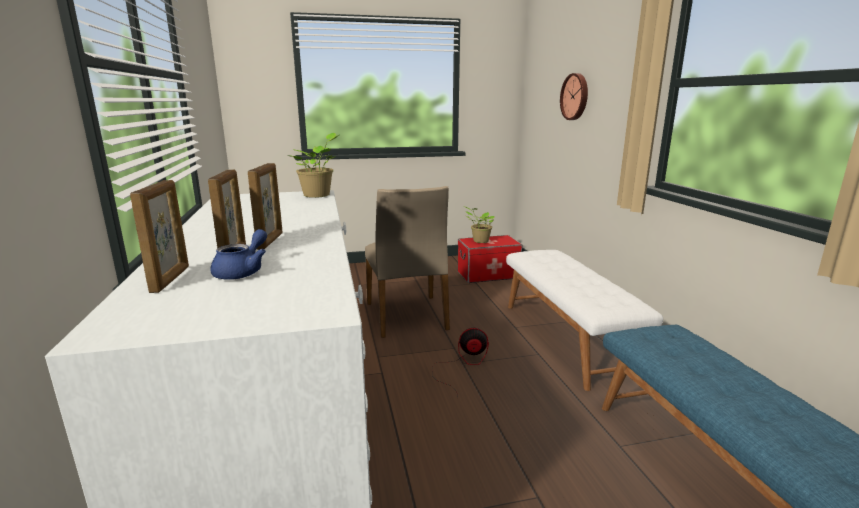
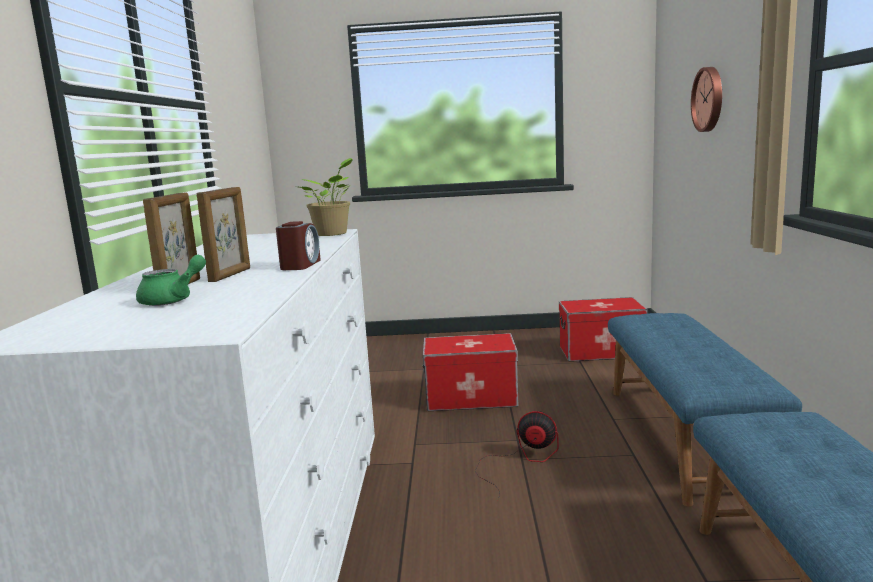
camera: 15 degrees right, 5 degrees down
picture frame [130,180,189,293] -> none
blue teapot [210,229,267,280] -> green teapot [136,255,206,306]
beige chair [365,186,450,338] -> storage box [423,333,518,411]
potted plant [464,206,495,243] -> none
white bench [506,250,663,391] -> blue bench [608,313,802,507]
none -> alarm clock [276,221,321,270]

